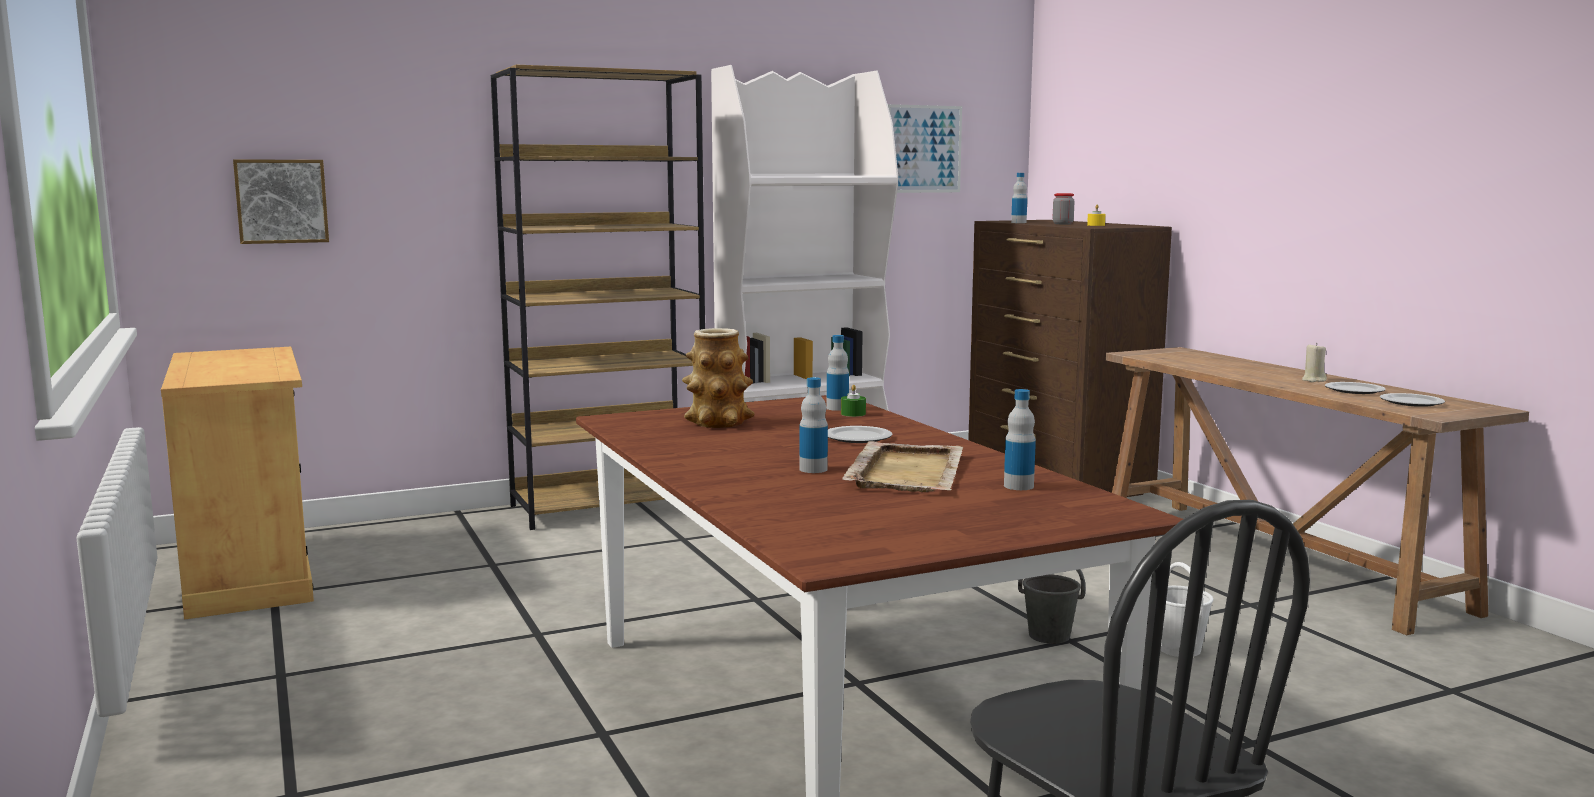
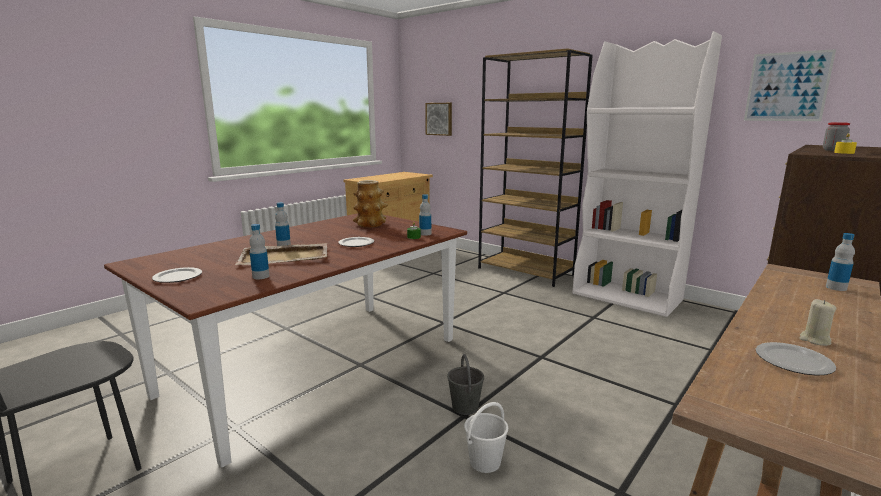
camera: 65 degrees right, 5 degrees up
bottle [1011,173,1027,223] -> bottle moved to [826,233,855,291]
plate [1380,393,1445,407] -> plate moved to [152,267,202,283]

